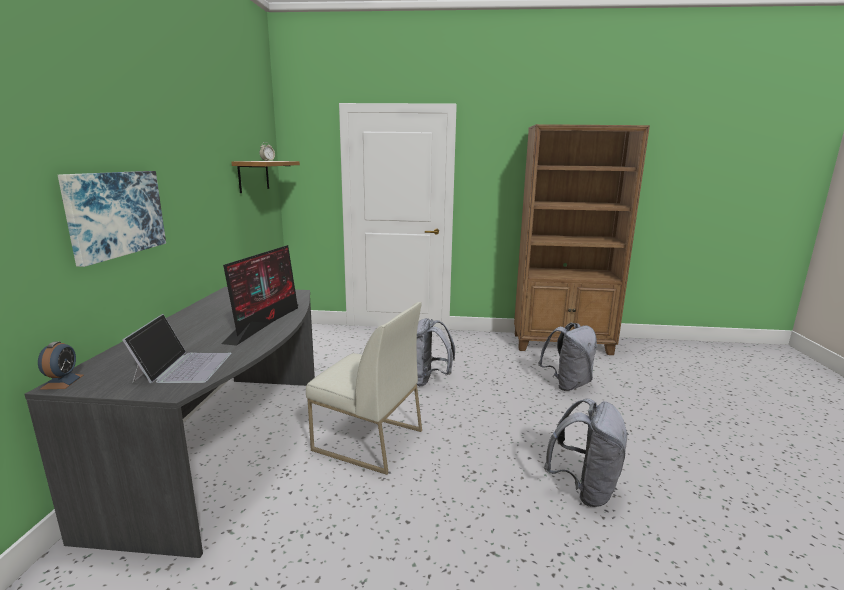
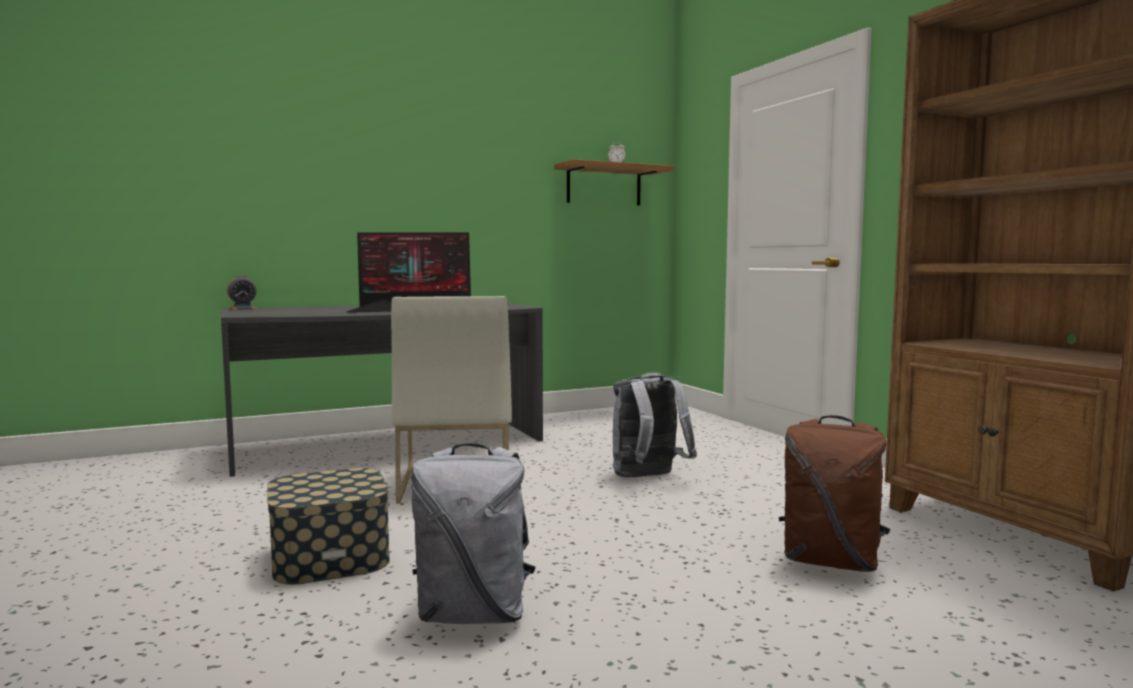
camera: 60 degrees right, 10 degrees down
picture [58,171,166,267] -> none
laptop [123,314,231,383] -> none
grey backpack [538,323,597,391] -> brown backpack [779,415,891,572]
none -> storage box [267,468,390,584]

